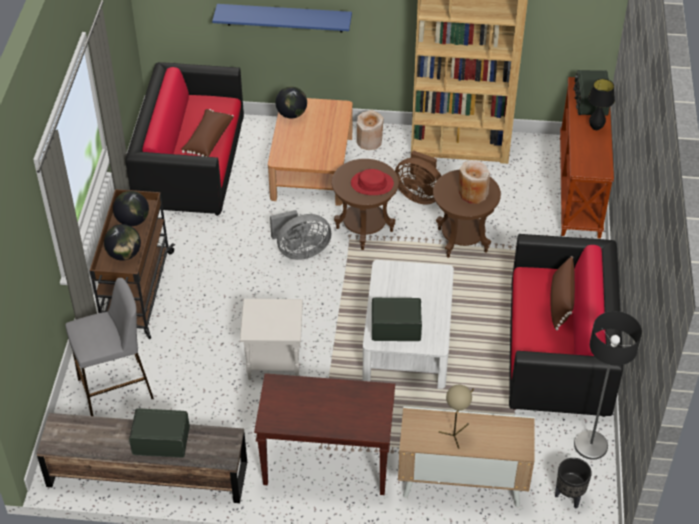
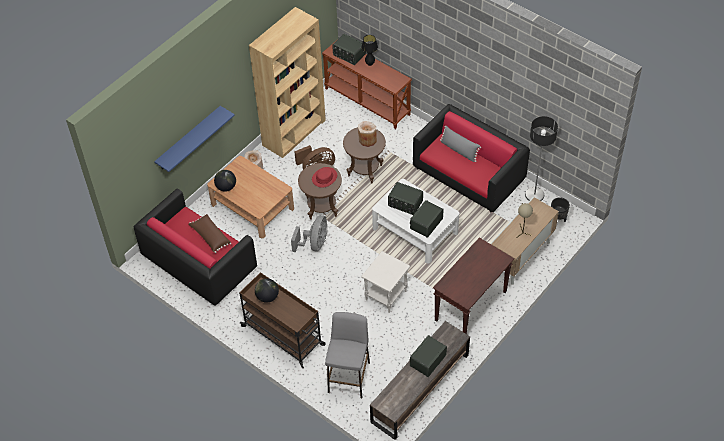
camera: 55 degrees left, 5 degrees up
globe [104,224,141,261] -> none
brown pillow [550,256,575,330] -> grey pillow [440,126,481,162]
none -> radio [388,182,423,215]

